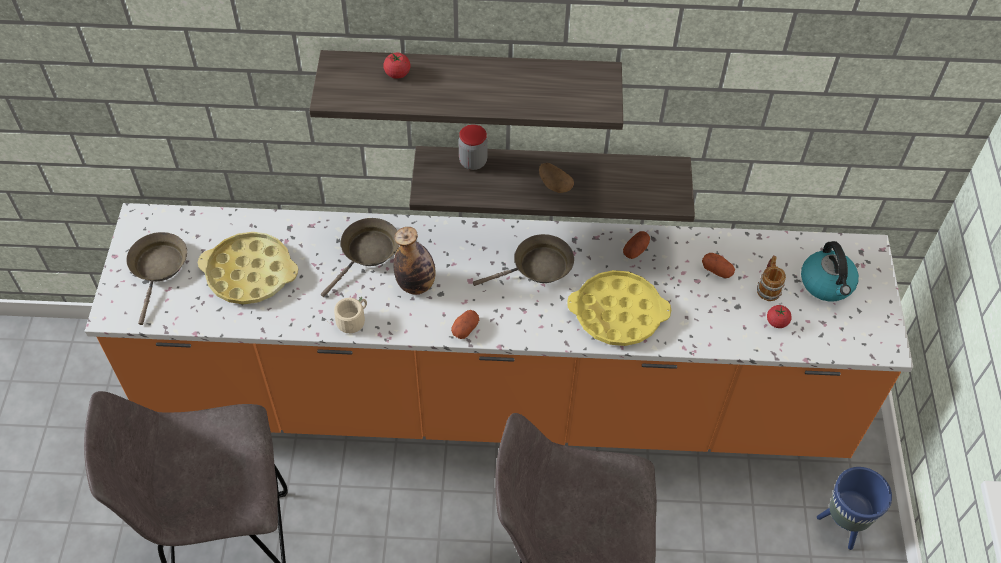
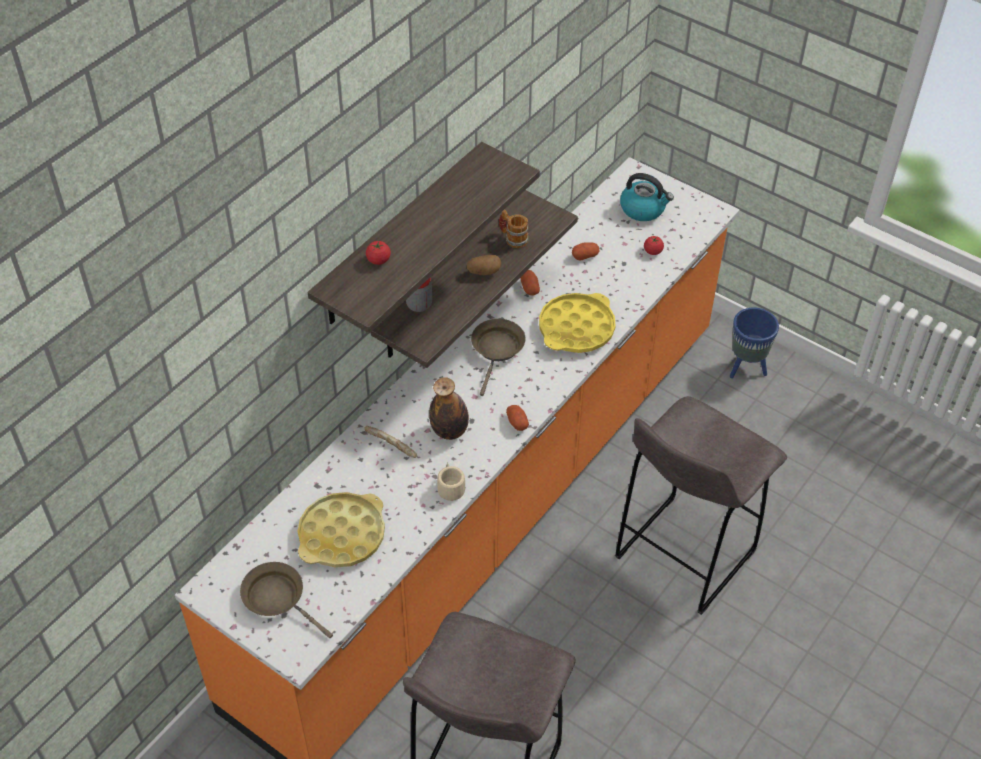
camera: 55 degrees left, 5 degrees down
brown frying pan [321,218,399,297] -> bread [365,426,417,458]
mug [757,256,786,301] -> mug moved to [499,209,529,248]

